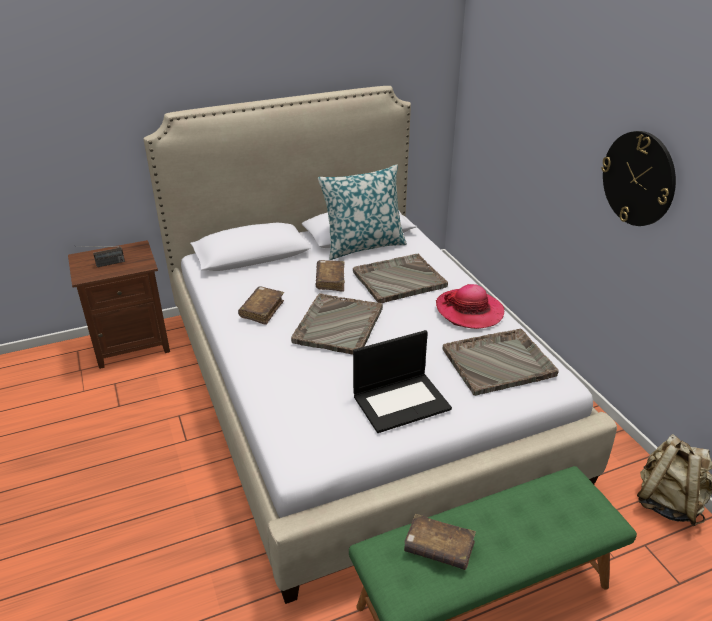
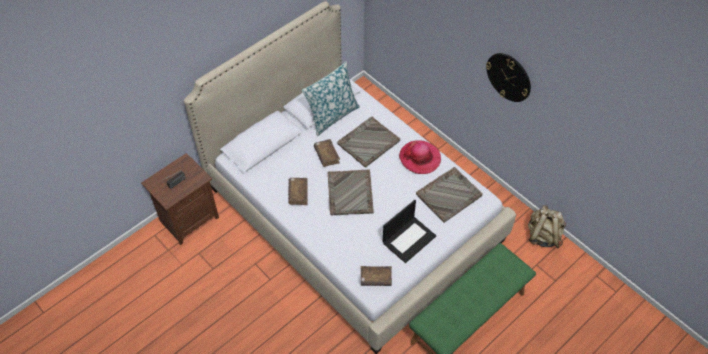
camera: 20 degrees left, 20 degrees up
brown book [404,514,476,570] -> brown book moved to [361,266,392,286]

